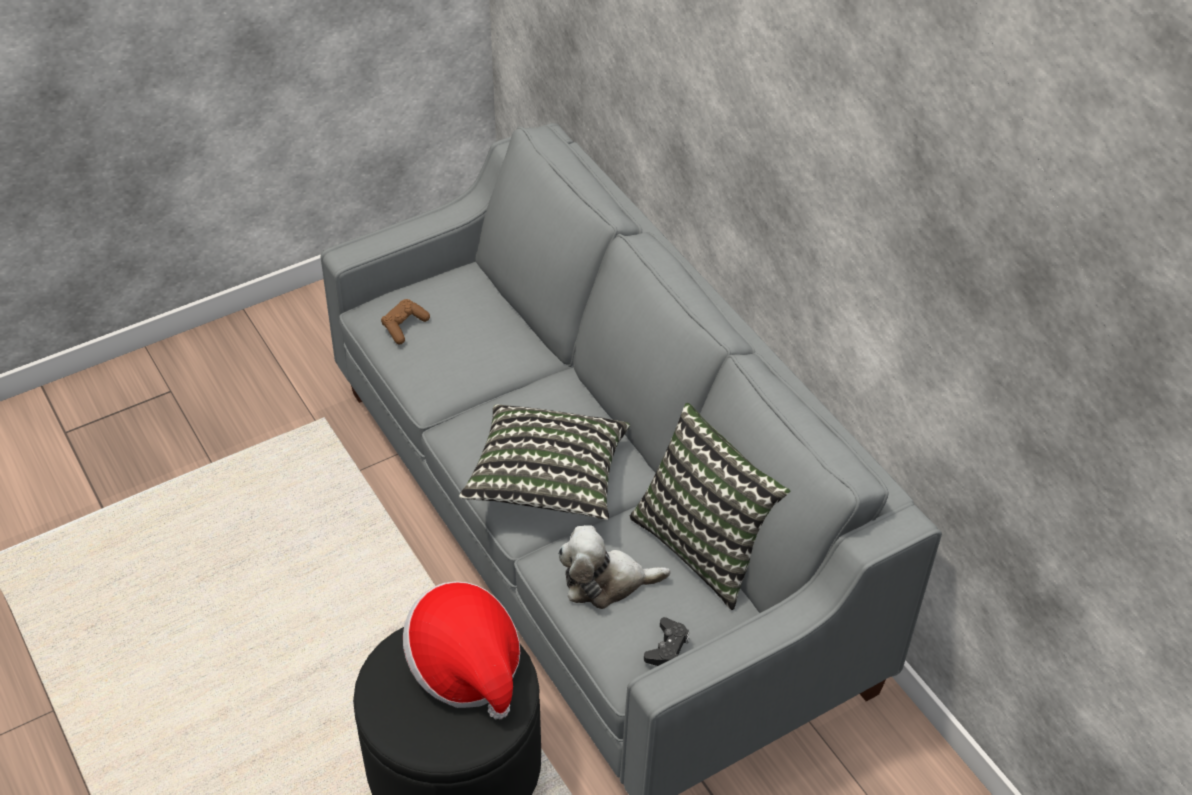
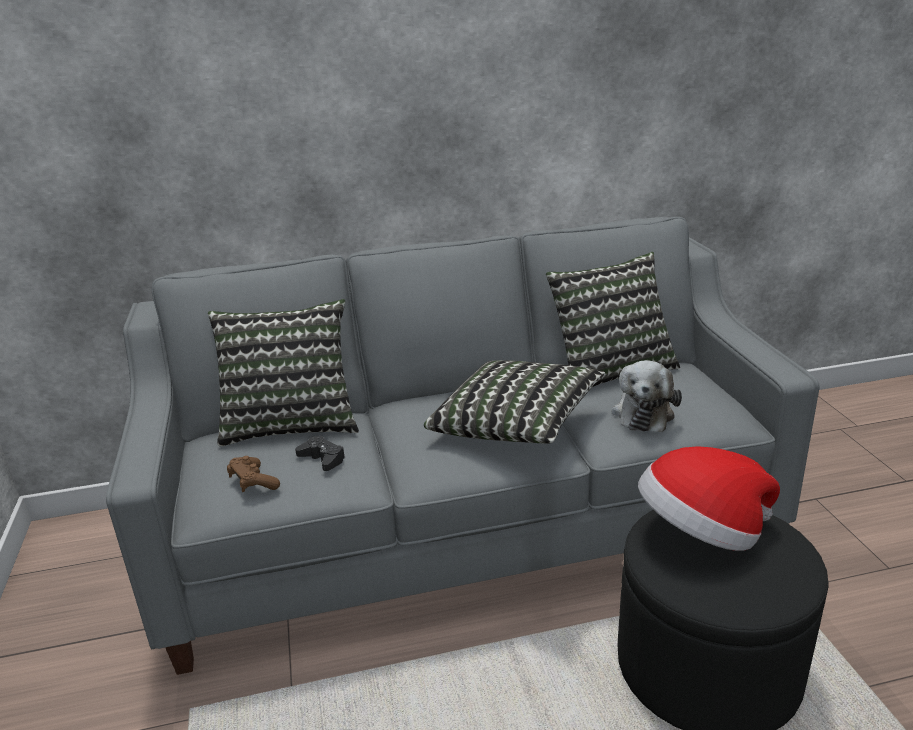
camera: 70 degrees left, 20 degrees down
black game controller [644,617,689,666] -> black game controller moved to [295,436,345,471]
none -> pillow [208,299,359,446]

